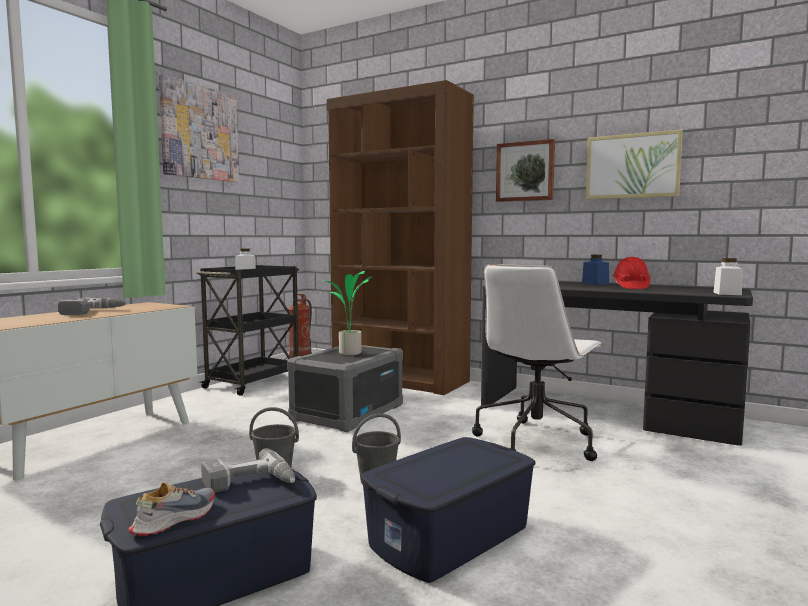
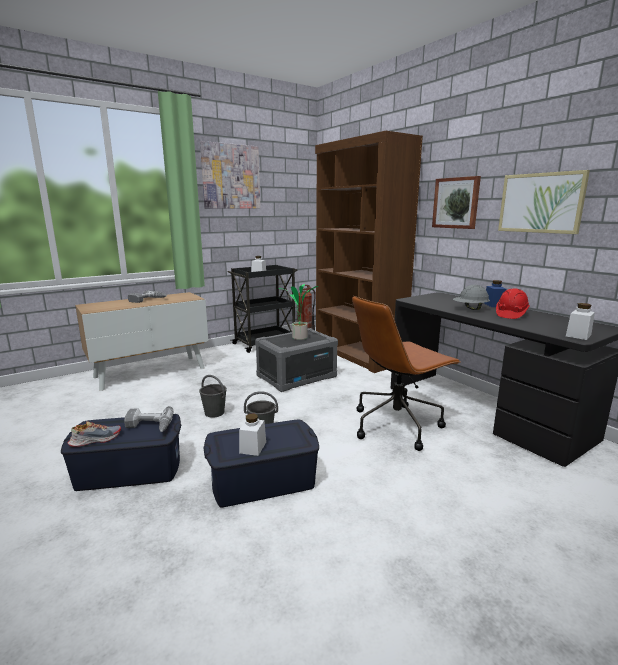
camera: 25 degrees right, 10 degrees up
white office chair [472,264,603,461] -> brown office chair [352,296,461,451]
none -> white jar [239,413,266,456]
none -> grey hard hat [453,285,490,310]

